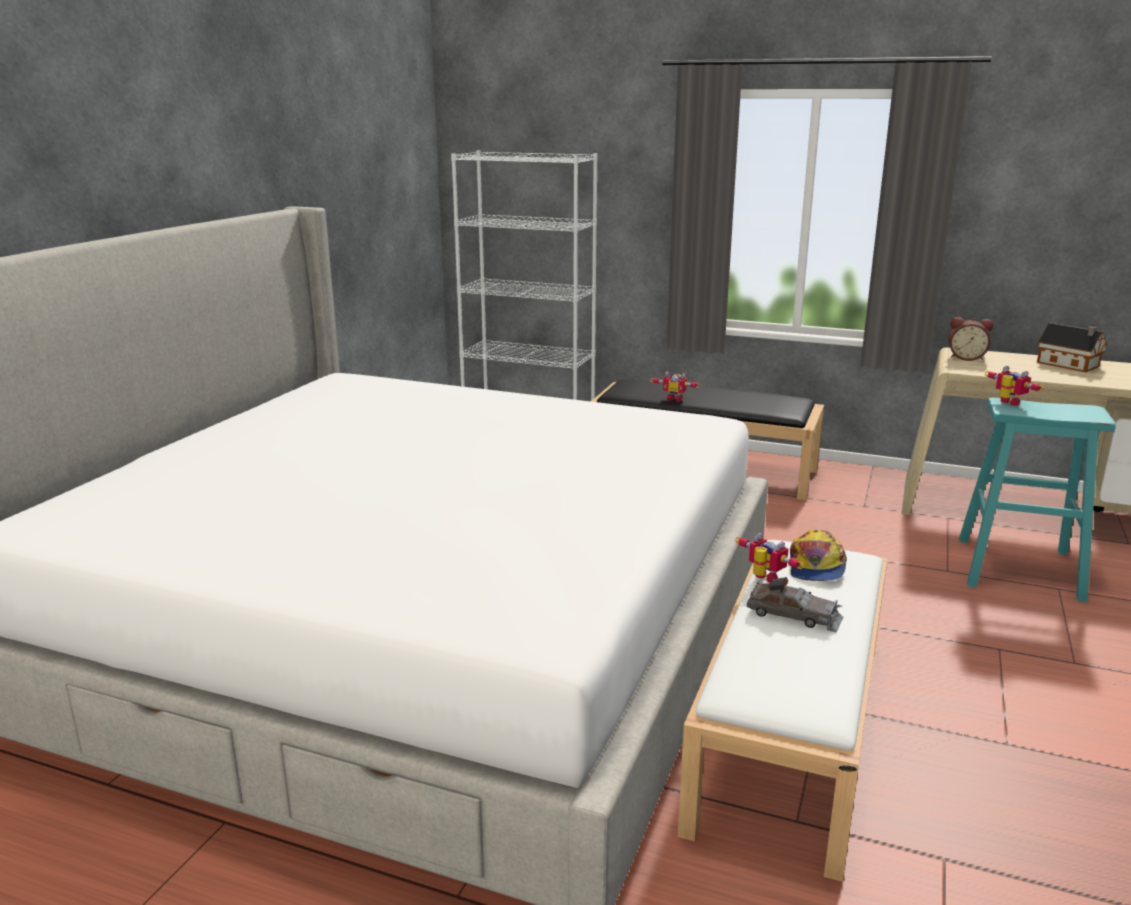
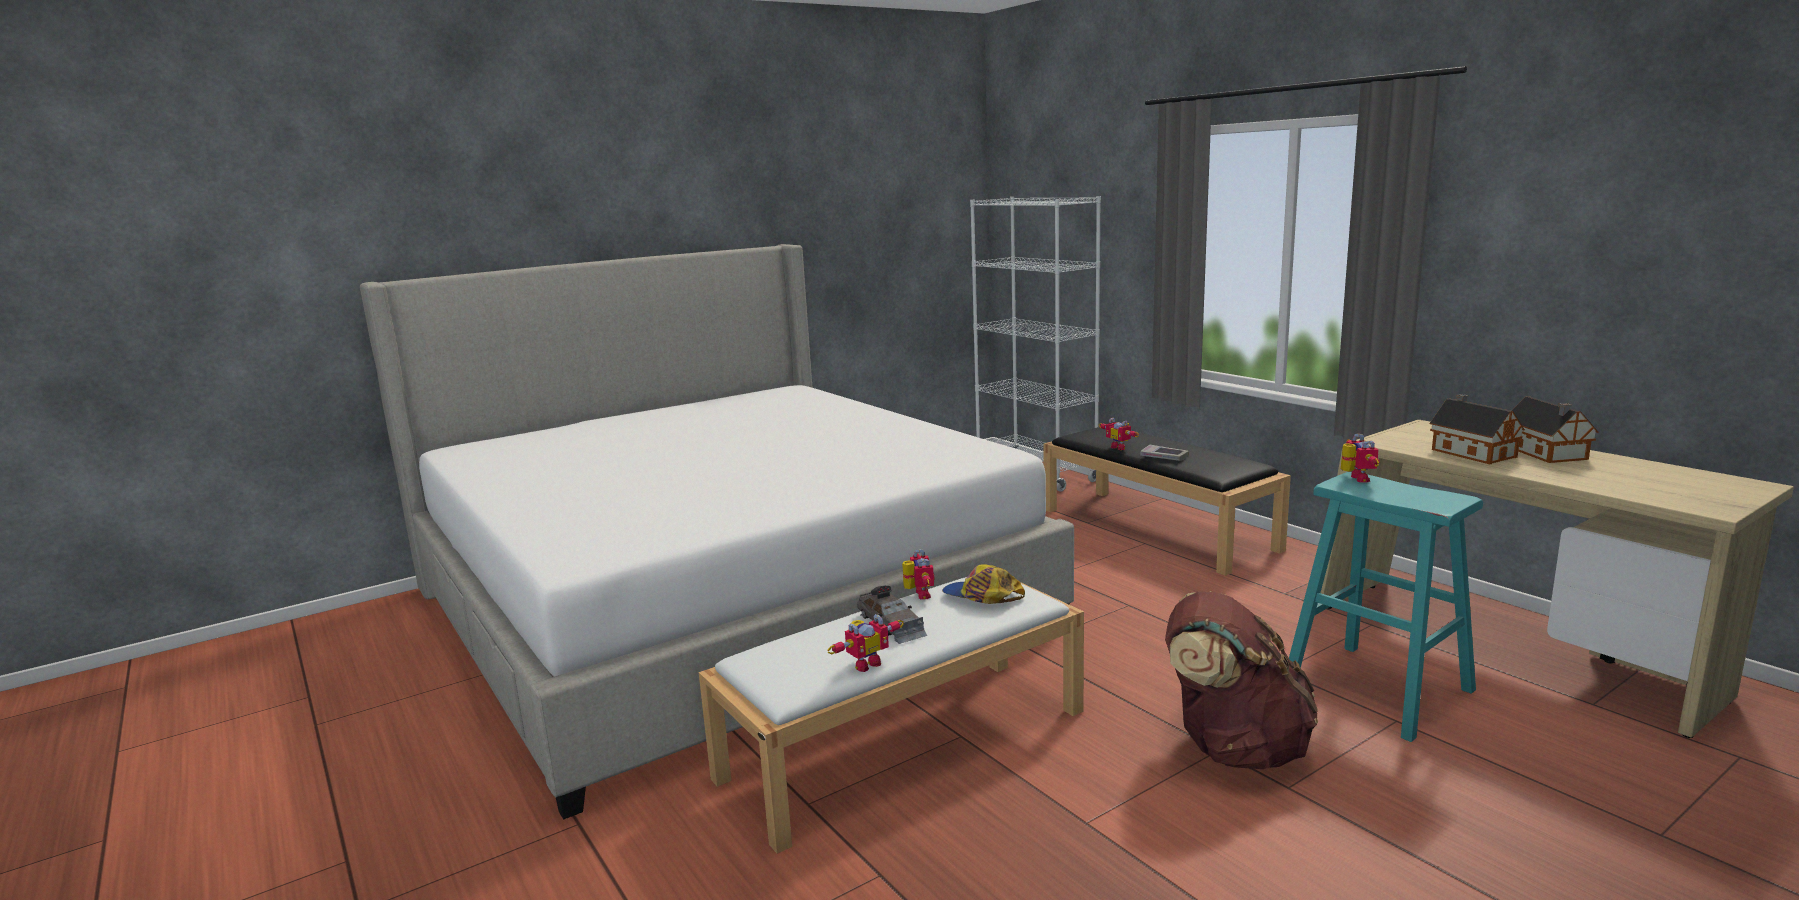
camera: 35 degrees right, 5 degrees down
cap [790,529,847,581] -> cap turned 75 degrees clockwise [942,564,1025,604]
alarm clock [949,317,993,361] -> none
none -> toy robot [828,614,904,672]
none -> book [1140,445,1189,461]
none -> brown backpack [1165,591,1318,769]
none -> toy house [1430,394,1525,464]

